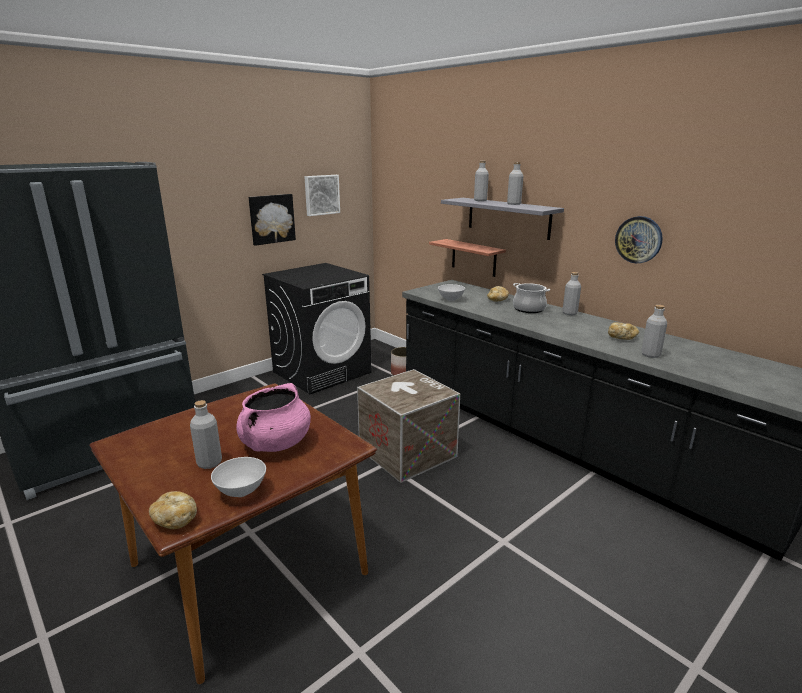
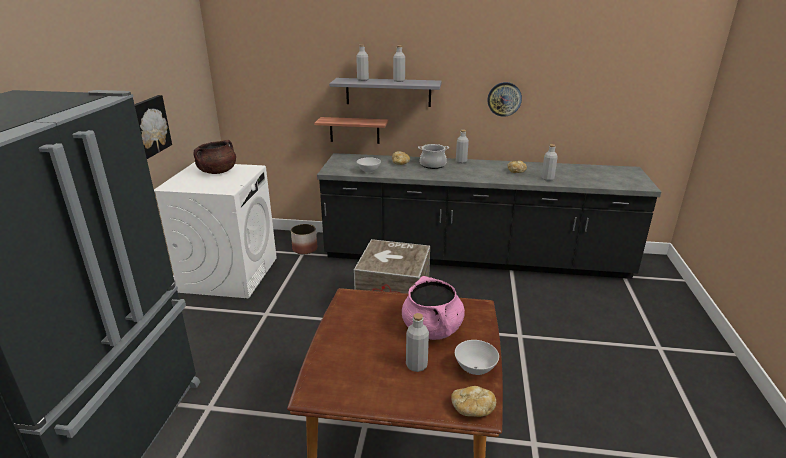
camera: 40 degrees left, 5 degrees up
black washing machine [262,263,371,394] -> white washing machine [154,162,277,298]
picture [304,175,340,216] -> none
none -> brown cooking pot [194,140,236,174]

